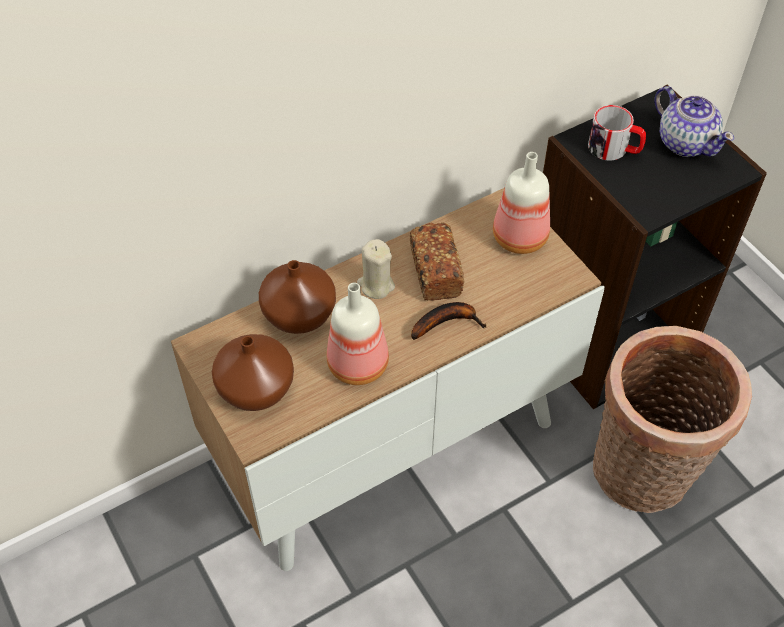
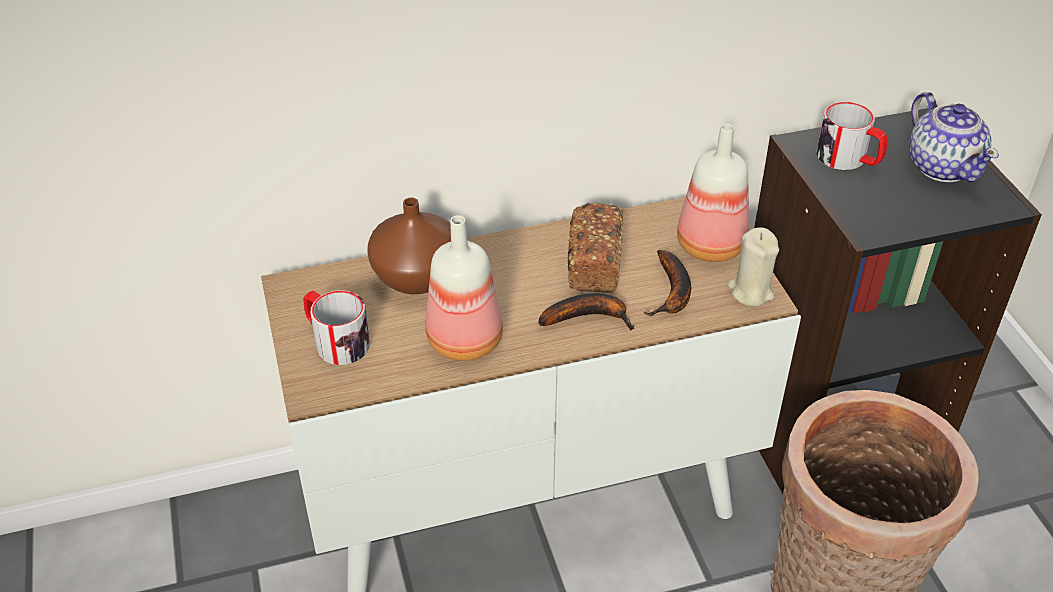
camera: 15 degrees right, 10 degrees down
brown vase [212,334,294,411] -> mug [304,290,370,365]
beige candle [357,239,395,299] -> beige candle moved to [727,228,779,306]
none -> banana [643,250,691,316]

